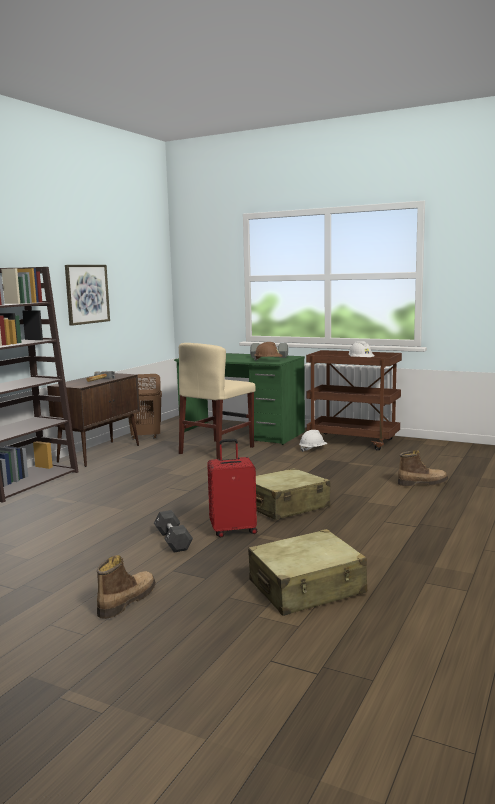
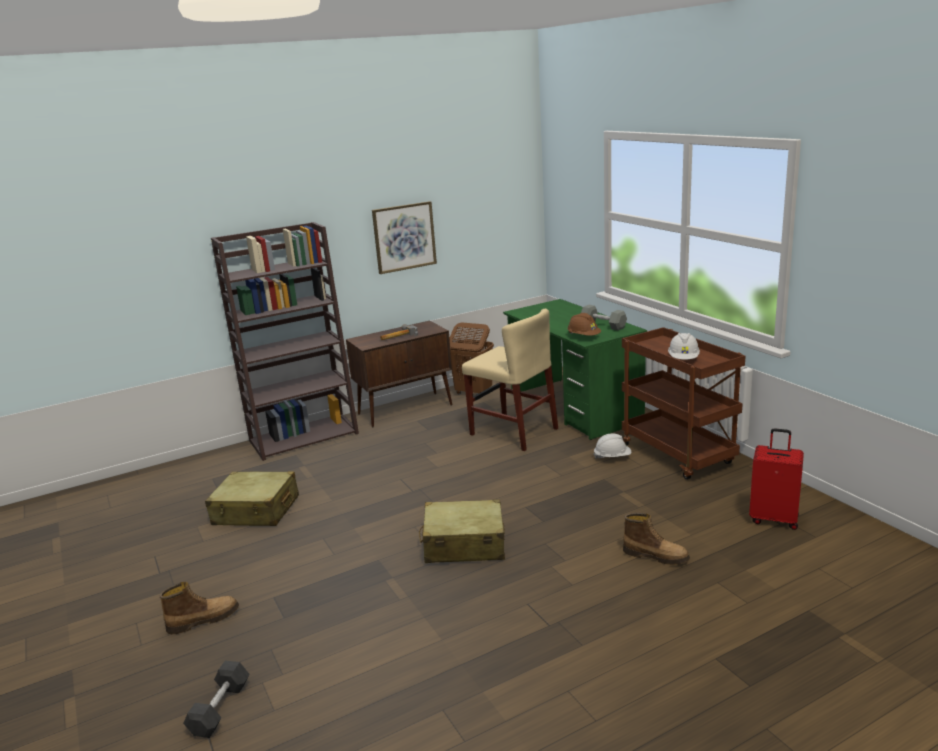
camera: 35 degrees right, 10 degrees up
black dumbbell [154,510,193,553] -> black dumbbell moved to [183,661,249,738]
beige chair [179,343,256,460] -> beige chair turned 120 degrees counterclockwise [462,308,558,451]
red suitcase [207,439,257,537] -> red suitcase moved to [749,428,804,530]
beige suitcase [248,529,367,616] -> beige suitcase moved to [205,471,299,526]

